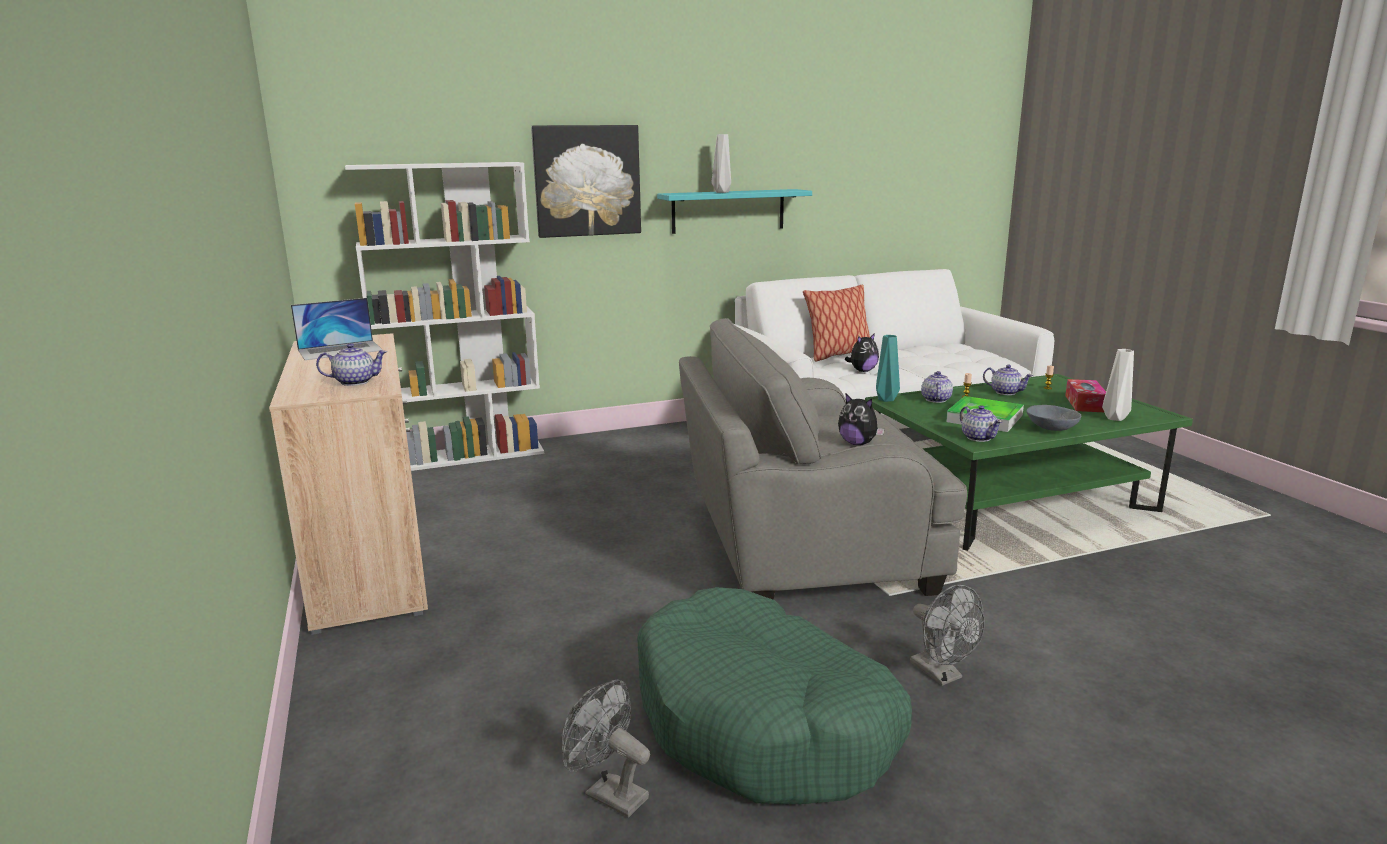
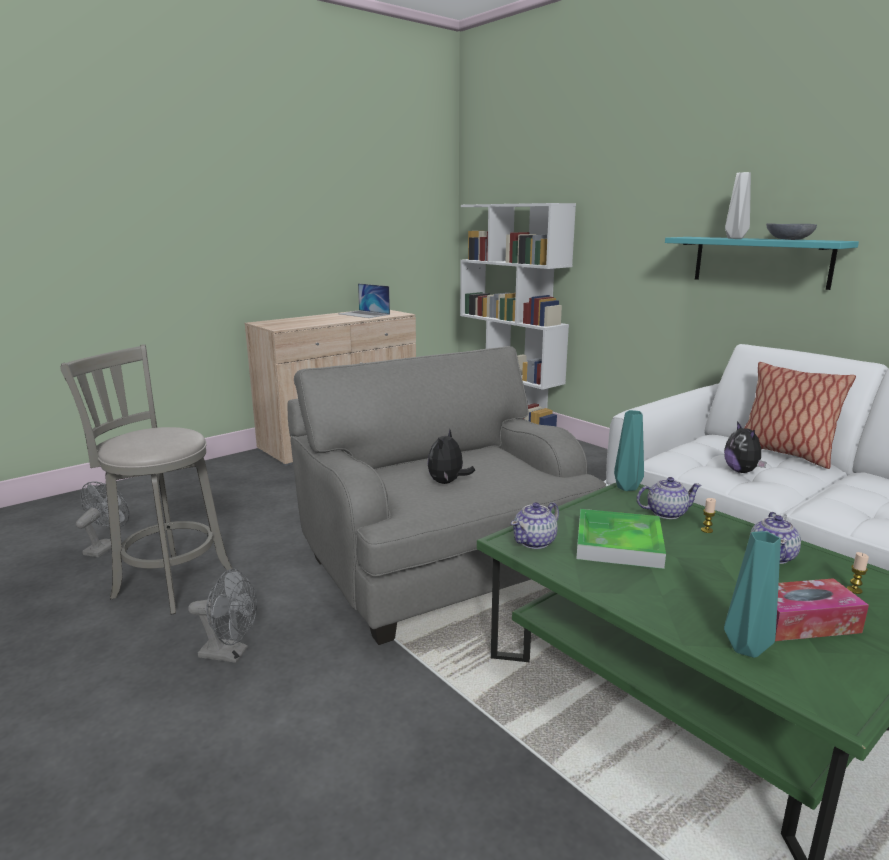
camera: 70 degrees right, 0 degrees up
teapot [316,343,387,386] -> none
picture [531,125,641,238] -> none
green dog bed [637,587,912,804] -> grey stool [61,344,233,615]
plush toy [845,333,879,372] -> plush toy turned 45 degrees clockwise [724,421,767,473]
grey fan [910,585,985,686] -> grey fan turned 120 degrees counterclockwise [188,569,257,663]
grey bowl [1026,405,1081,431] -> grey bowl moved to [766,223,817,240]
white vase [1102,349,1134,421] -> turquoise vase [724,531,781,658]

